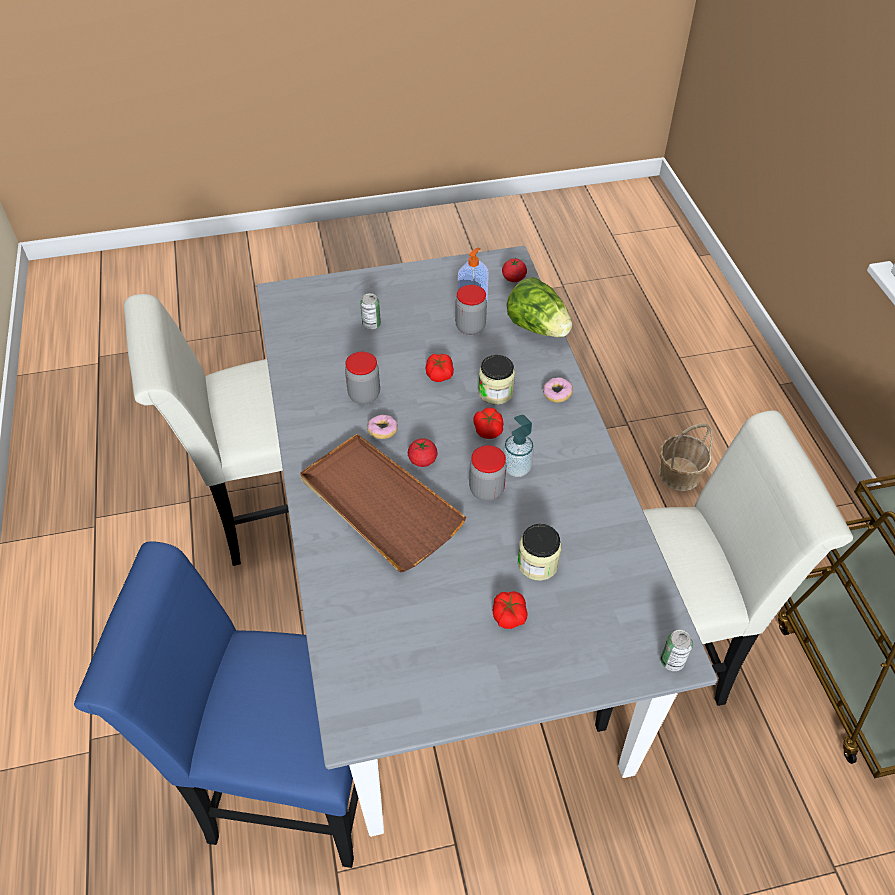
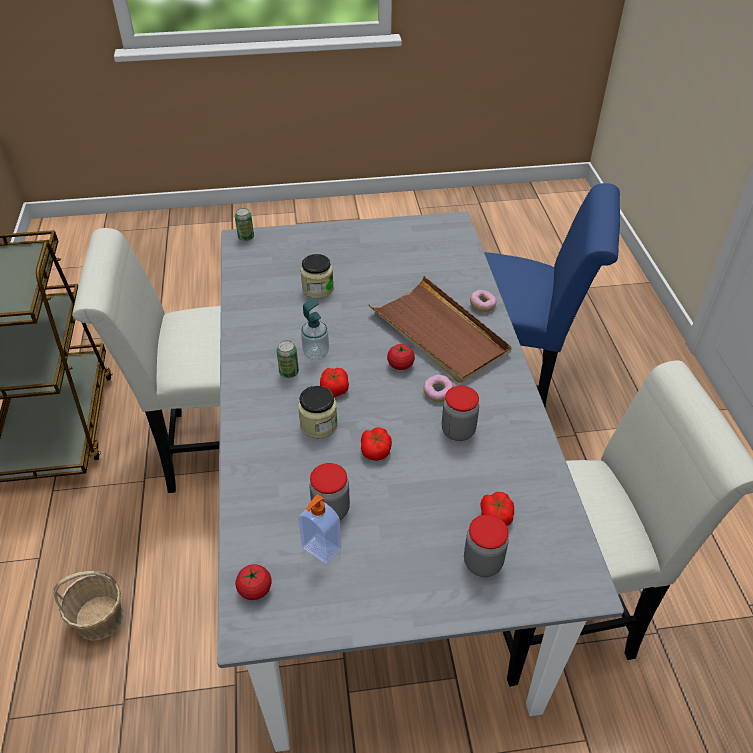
camera: 175 degrees left, 5 degrees down
can [360,293,381,330] -> can moved to [277,340,299,378]
jar [469,445,506,501] -> jar moved to [464,515,509,577]
tomato [493,591,527,629] -> tomato moved to [480,492,514,526]
lettuce [507,277,572,337] -> none
donut [543,377,573,403] -> donut moved to [470,290,497,312]

